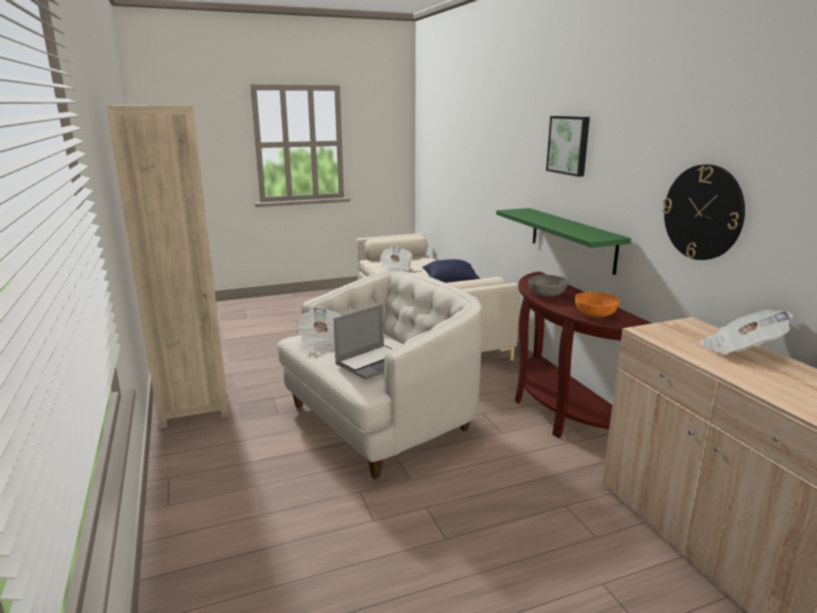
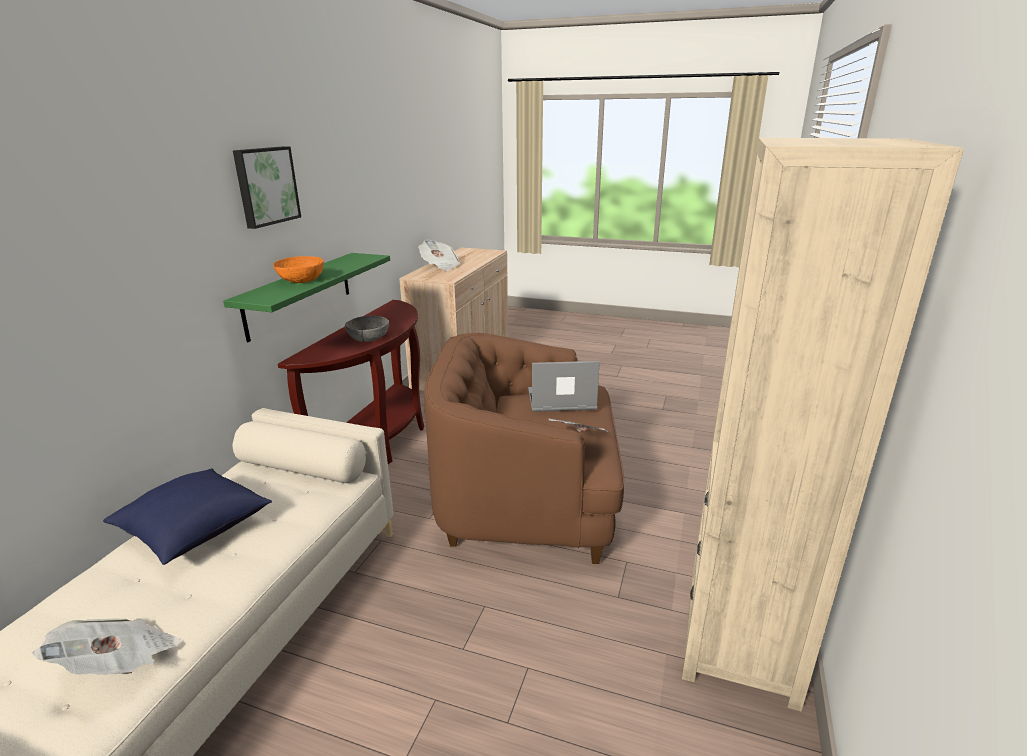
camera: 140 degrees left, 5 degrees up
white armchair [278,271,482,479] -> brown armchair [424,333,624,564]
orange bowl [575,292,620,318] -> orange bowl moved to [273,256,324,283]
wall clock [662,164,745,260] -> none

